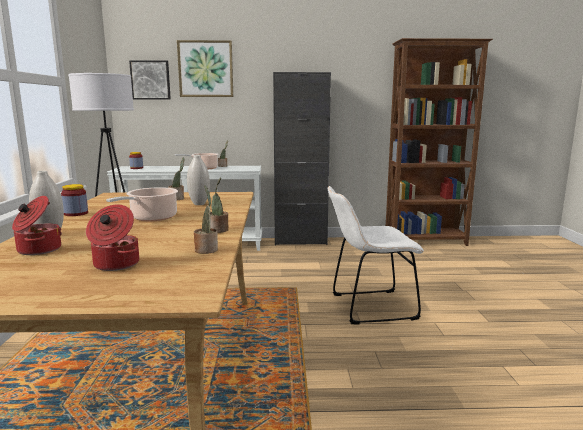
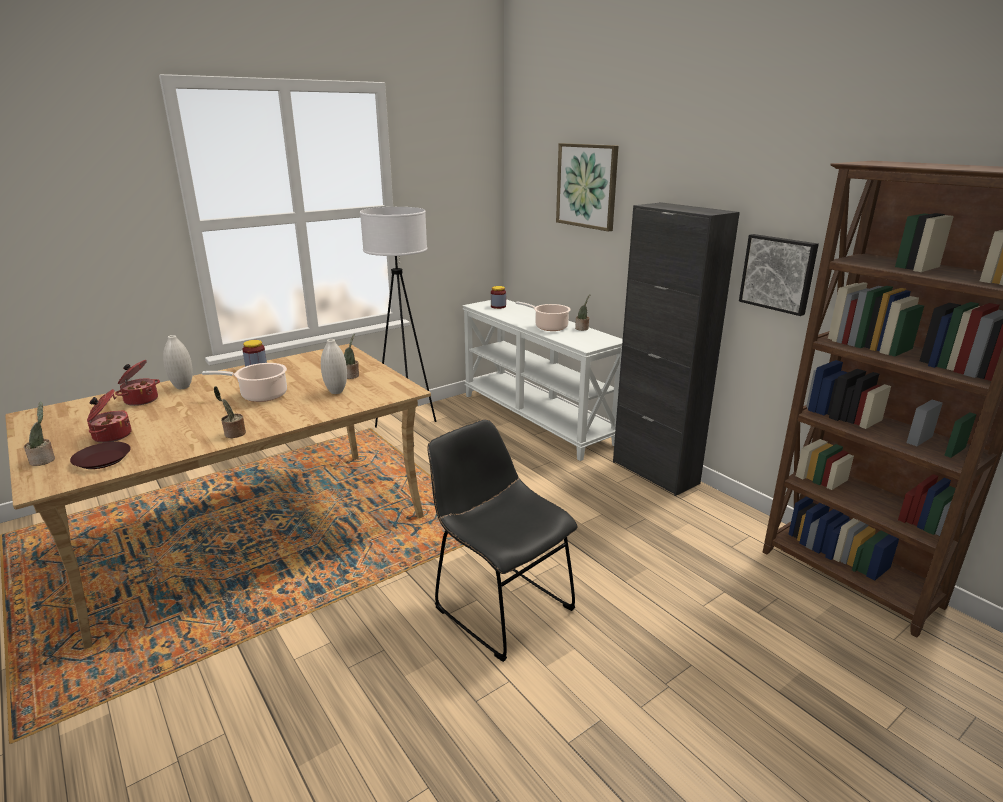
camera: 55 degrees right, 10 degrees up
picture [129,60,171,99] -> picture moved to [739,234,819,316]
potted plant [194,185,218,254] -> potted plant moved to [24,402,55,466]
white chair [328,186,424,325] -> black chair [427,419,578,662]
none -> brown plate [70,442,131,469]

